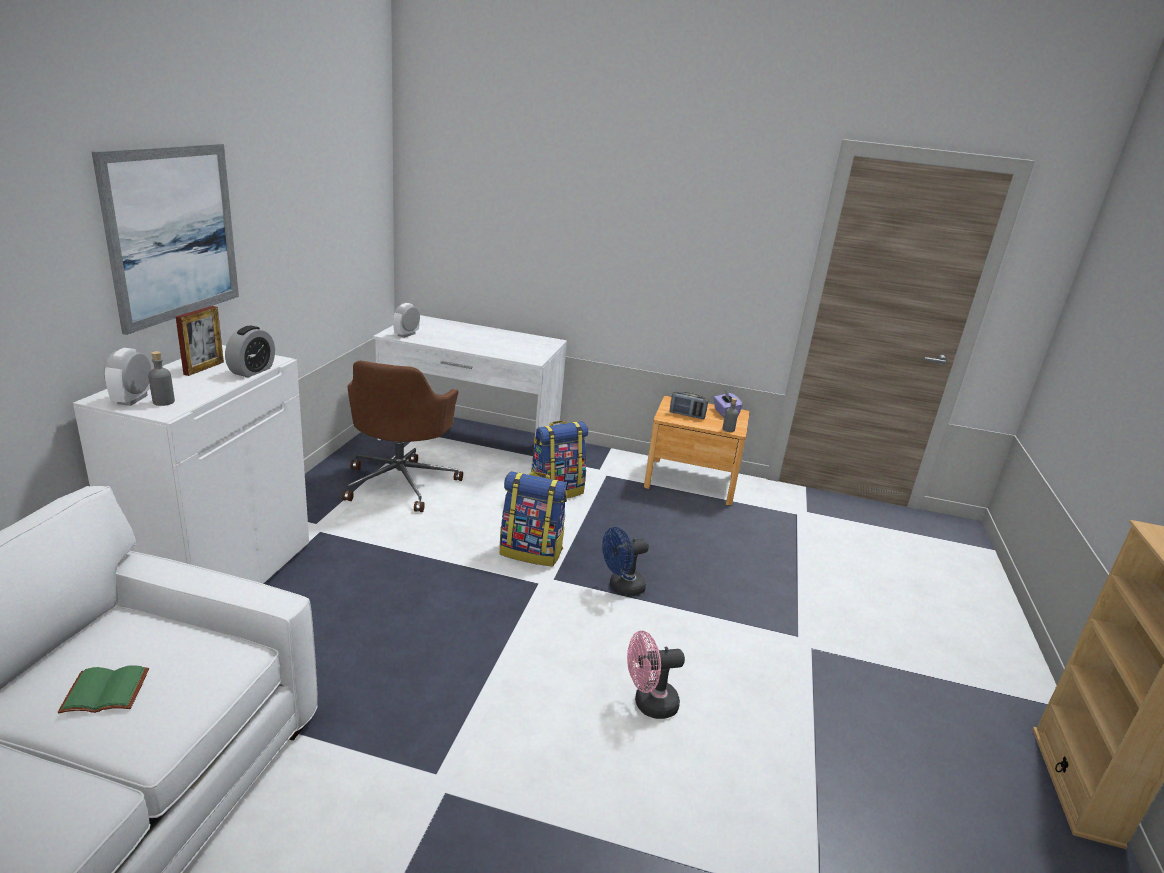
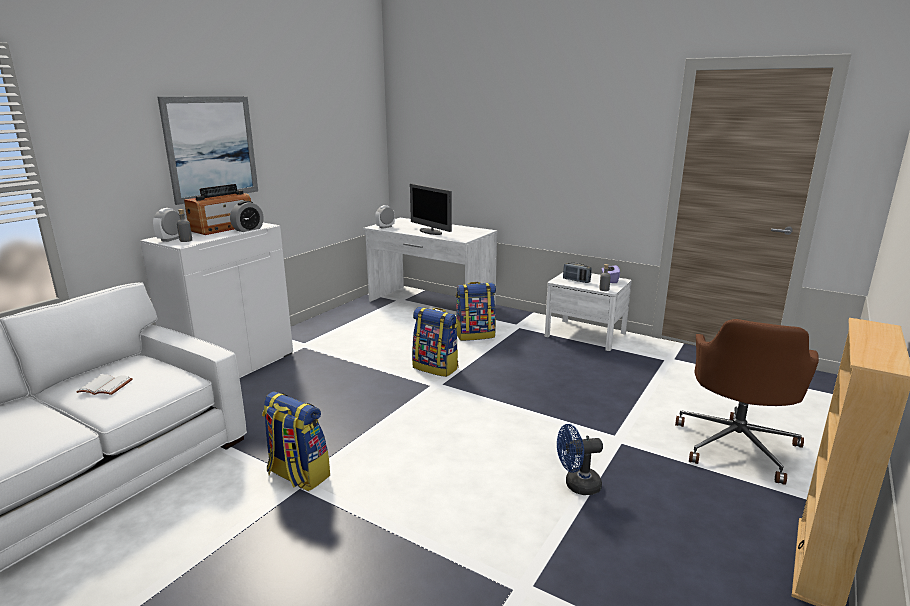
camera: 20 degrees right, 5 degrees down
green book [57,665,149,714] -> white book [76,374,133,395]
picture frame [176,306,224,376] -> radio [184,184,251,235]
brown office chair [342,360,463,512] -> brown office chair moved to [675,319,819,485]
blue fan [602,527,649,597] -> blue fan moved to [557,424,603,495]
pink fan [627,631,685,719] -> none
brown nightstand [644,396,750,505] -> white nightstand [545,273,632,351]
none -> backpack [262,392,330,491]
none -> monitor [410,184,452,235]

